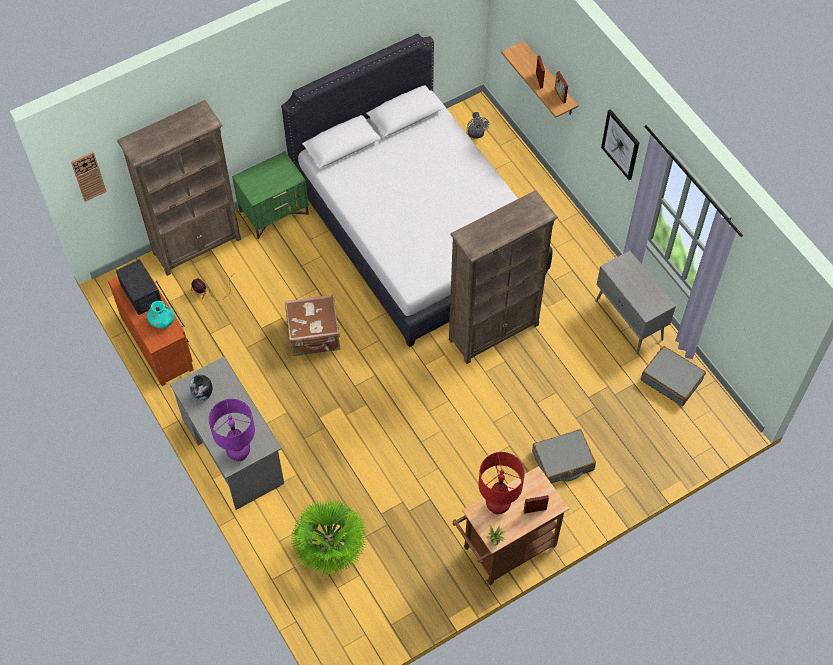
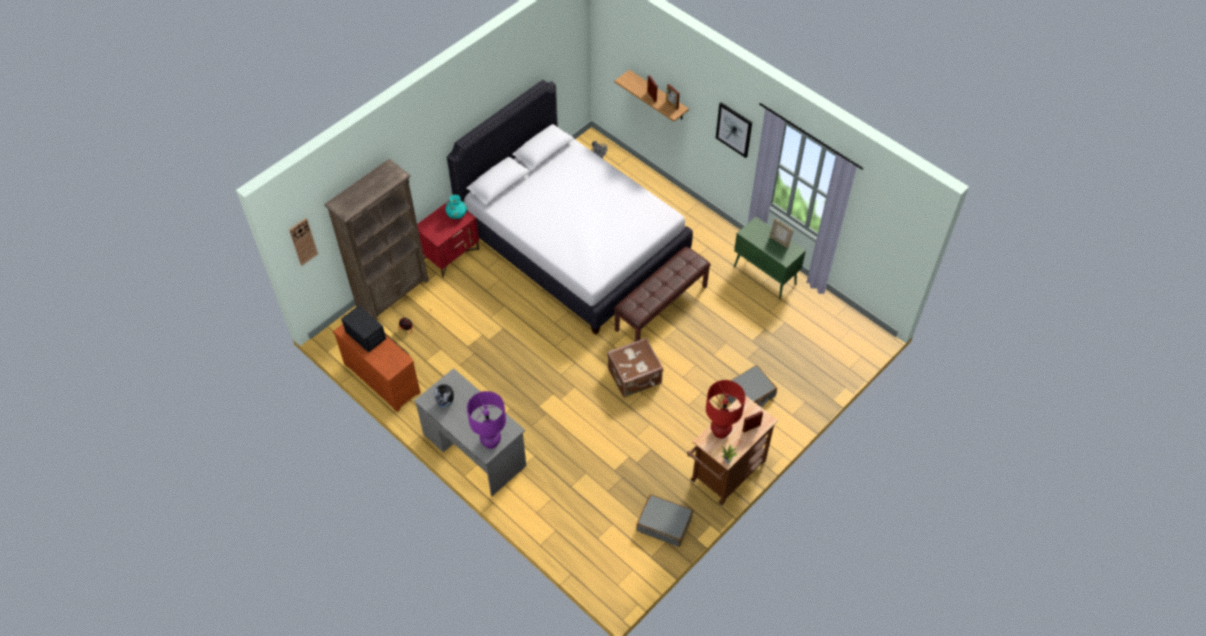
camera: 15 degrees left, 5 degrees down
turquoise vase [147,301,174,329] -> turquoise vase moved to [445,195,467,219]
green nightstand [232,151,309,239] -> red nightstand [417,200,479,278]
brown suitcase [285,295,340,356] -> brown suitcase moved to [607,338,663,397]
potted plant [290,499,368,576] -> none
brown bookcase [449,190,558,364] -> brown bench [614,247,711,342]
grey cabinet [595,251,676,354] -> green cabinet [734,217,806,300]
grey suitcase [641,346,706,406] -> grey suitcase moved to [636,494,693,547]
none -> picture frame [769,218,794,249]

